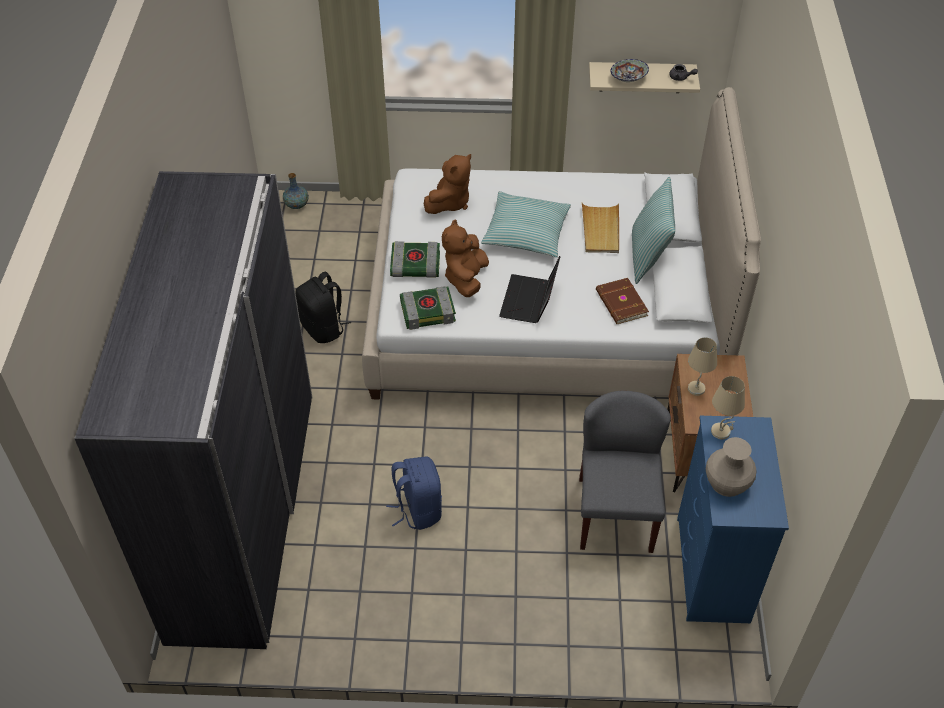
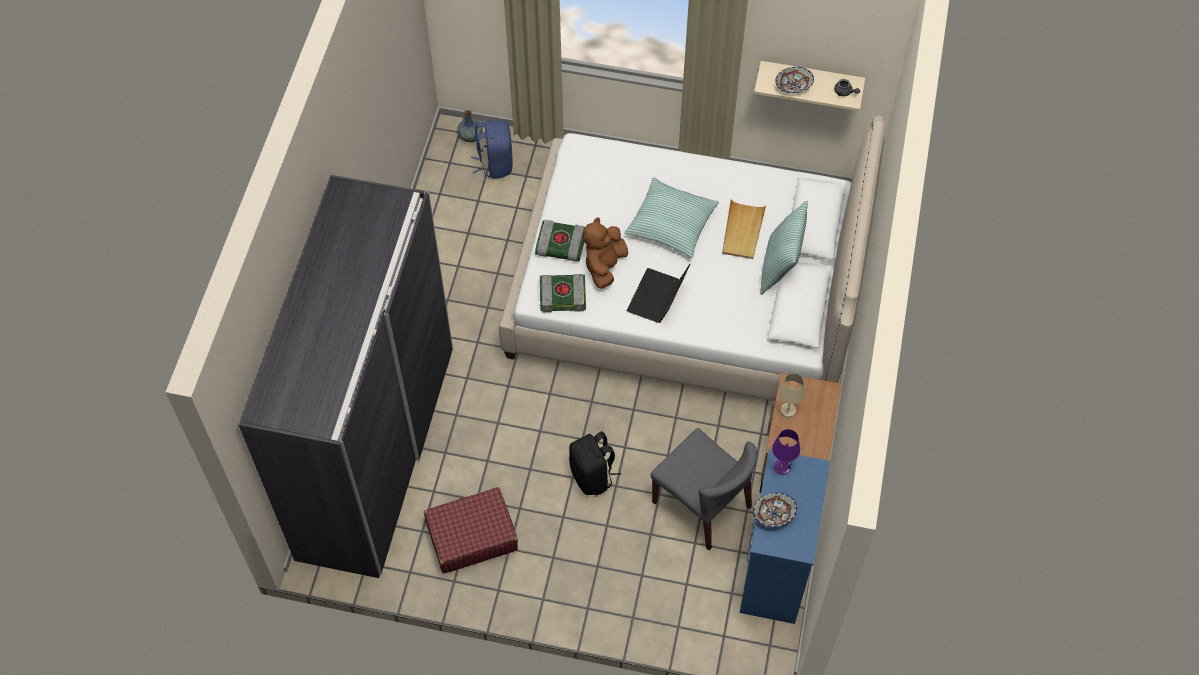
camera: 10 degrees right, 10 degrees up
black backpack [295,272,351,343] -> black backpack moved to [569,431,621,495]
blue backpack [386,457,442,530] -> blue backpack moved to [471,120,513,179]
brown plush toy [424,154,471,214] -> none
grey chair [579,391,671,553] -> grey chair turned 120 degrees clockwise [651,428,757,550]
brown book [596,278,649,324] -> none
beige vase [706,437,757,497] -> bowl [753,493,797,527]
beige table lamp [711,376,745,439] -> purple table lamp [772,429,800,475]
none -> red suitcase [424,487,518,574]

